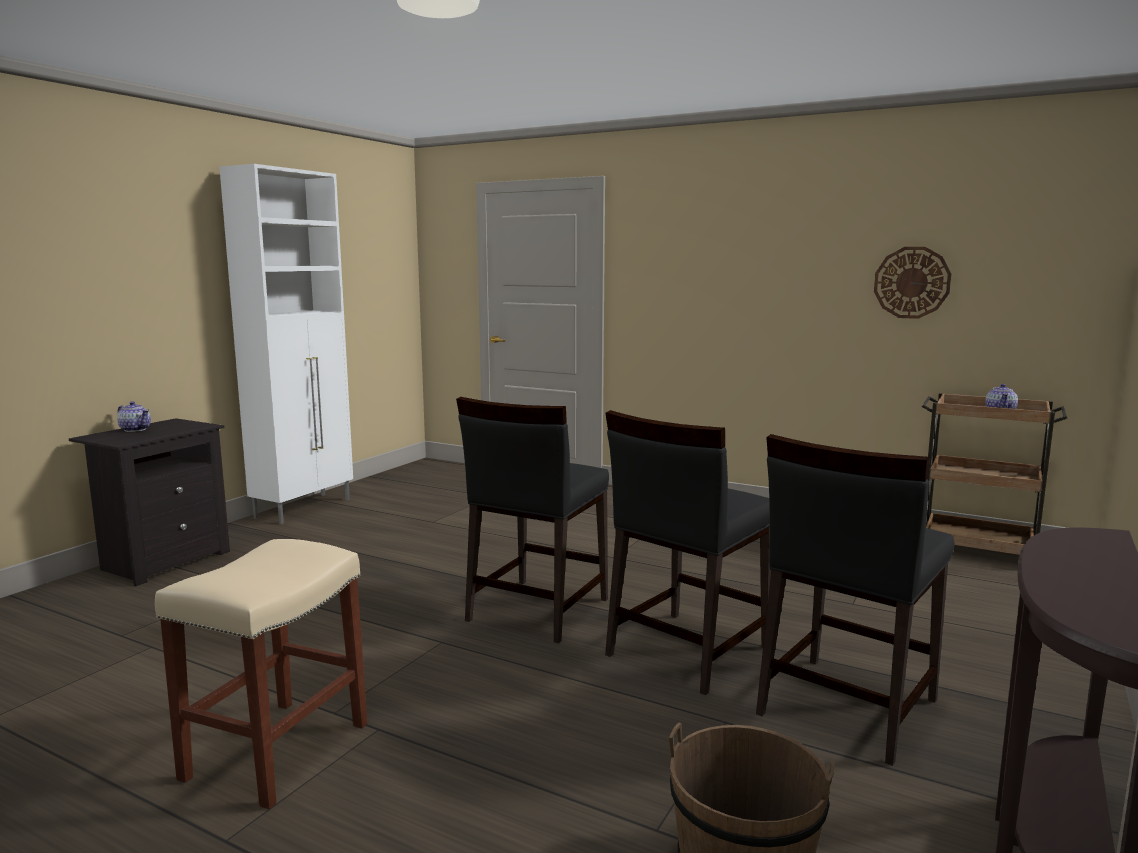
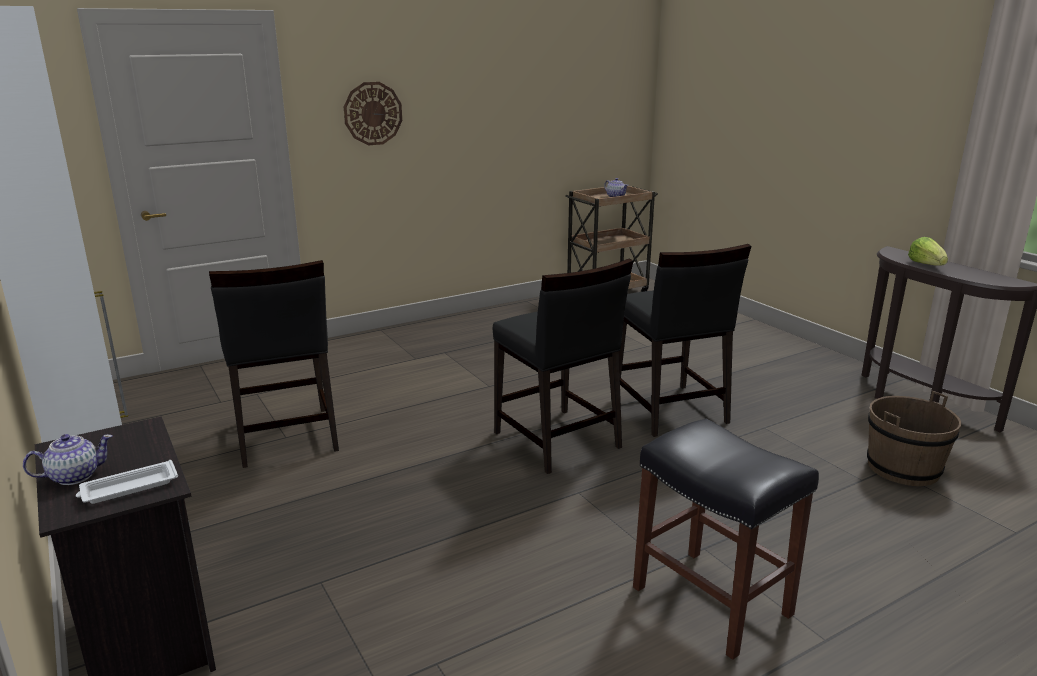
camera: 60 degrees left, 10 degrees up
beige stool [155,539,367,809] -> black stool [633,419,819,660]
black chair [756,434,955,766] -> black chair moved to [209,260,339,468]
wall clock [874,247,952,319] -> wall clock moved to [344,82,402,145]
none -> white tray [76,460,178,504]
none -> lettuce [908,237,948,265]

